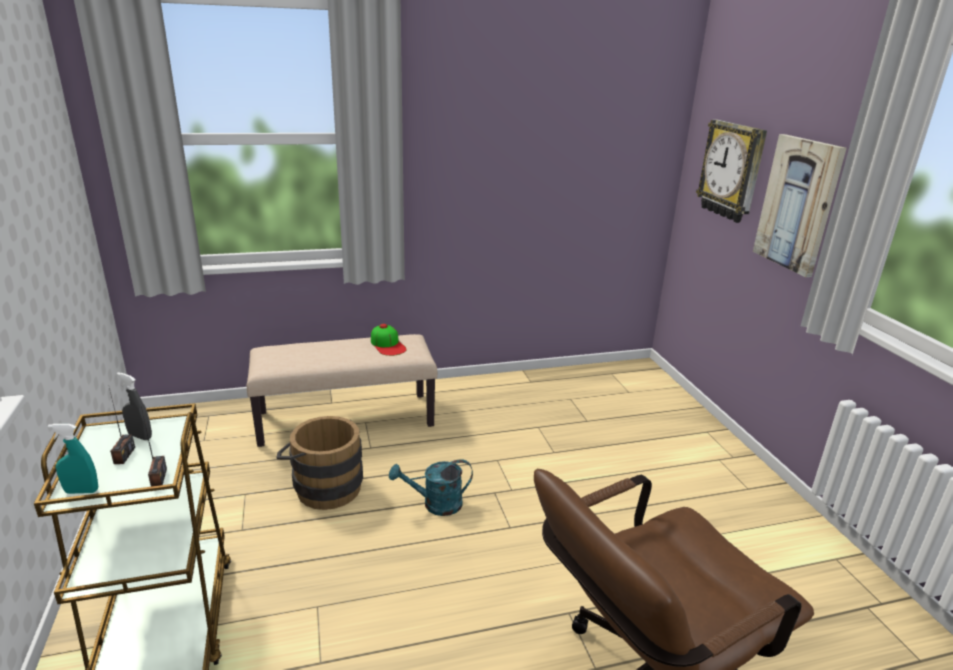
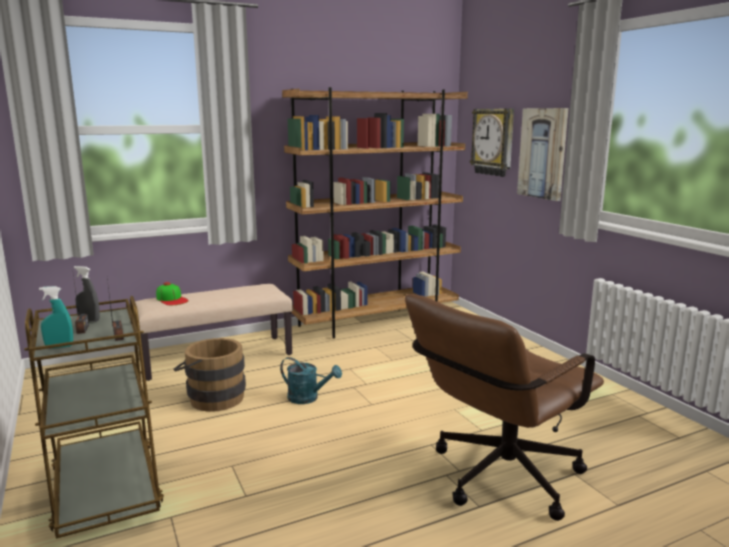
camera: 10 degrees left, 10 degrees down
cap [371,324,407,356] -> cap moved to [156,282,189,305]
turquoise watering can [389,459,473,516] -> turquoise watering can turned 135 degrees counterclockwise [280,357,342,404]
none -> brown bookcase [282,87,468,339]

